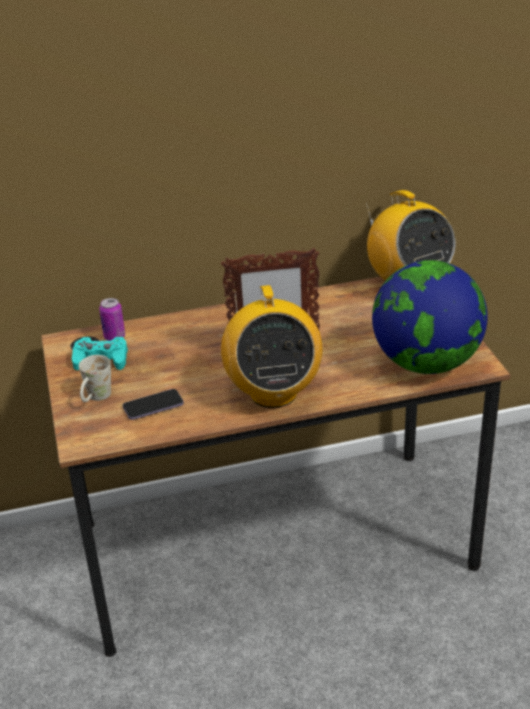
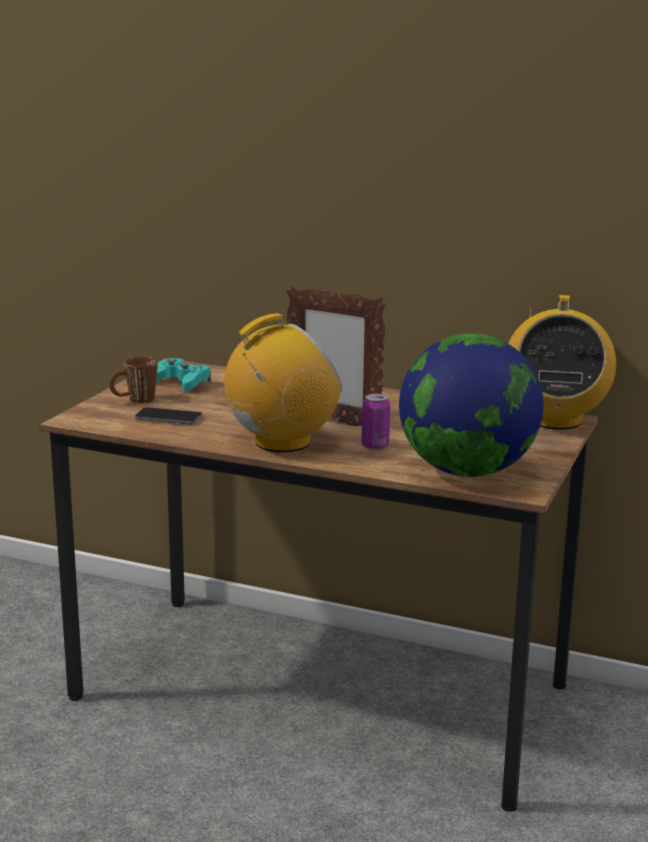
camera: 35 degrees right, 15 degrees down
white mug [79,355,111,402] -> brown mug [109,357,158,403]
can [99,298,125,341] -> can moved to [361,393,390,450]
radio [221,285,323,408] -> radio turned 150 degrees counterclockwise [224,313,342,452]

